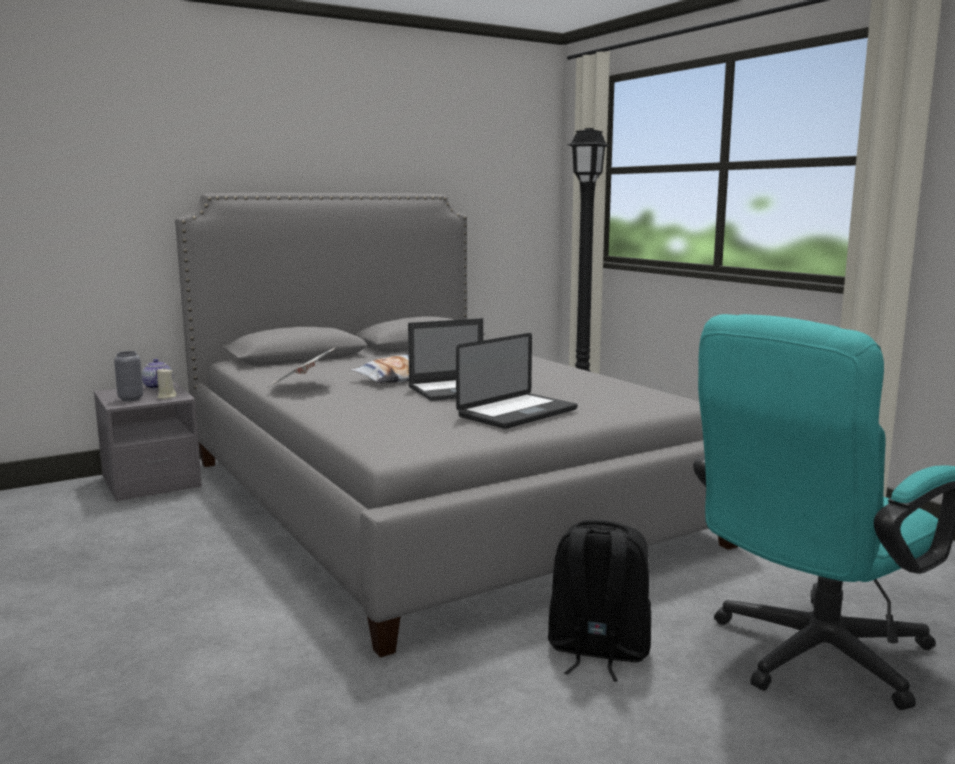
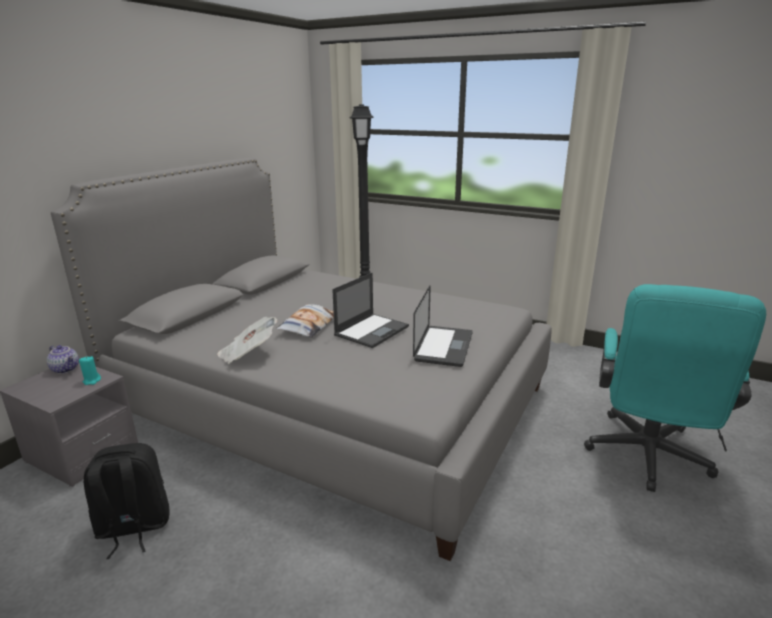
camera: 30 degrees left, 10 degrees up
grey vase [114,351,143,401] -> none
beige candle [157,367,177,399] -> turquoise candle [79,356,101,385]
black backpack [548,520,651,682] -> black backpack moved to [84,443,170,559]

